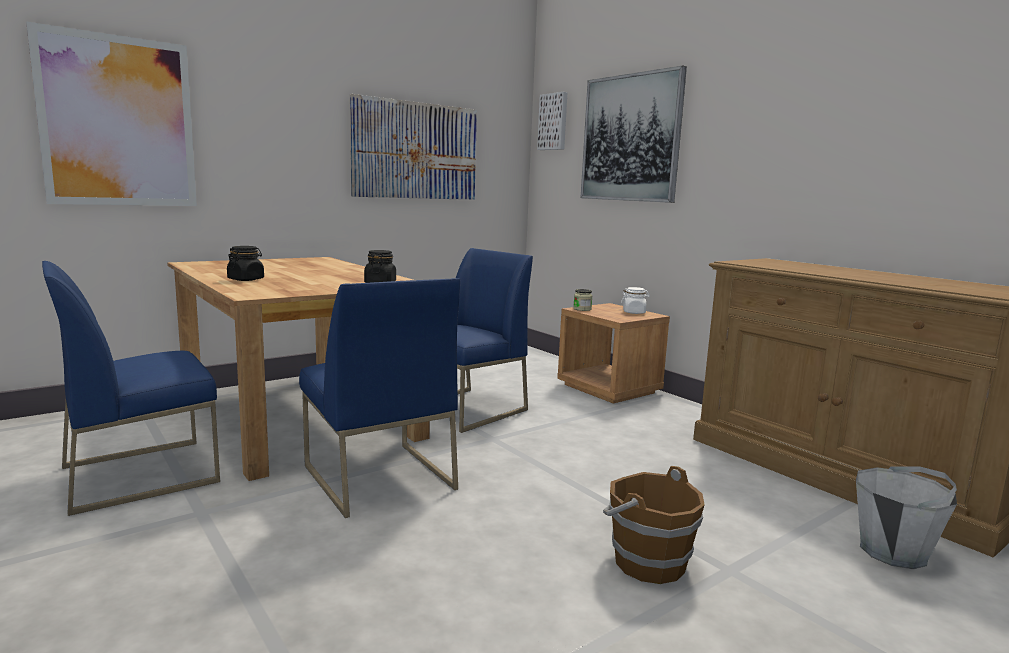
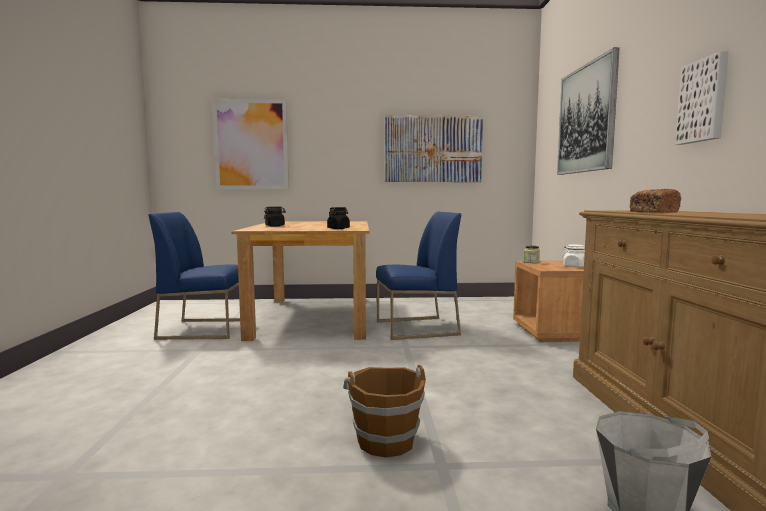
camera: 35 degrees right, 5 degrees down
blue chair [299,278,460,518] -> none
picture [537,92,567,150] -> picture moved to [675,51,729,145]
none -> bread [630,189,681,212]

